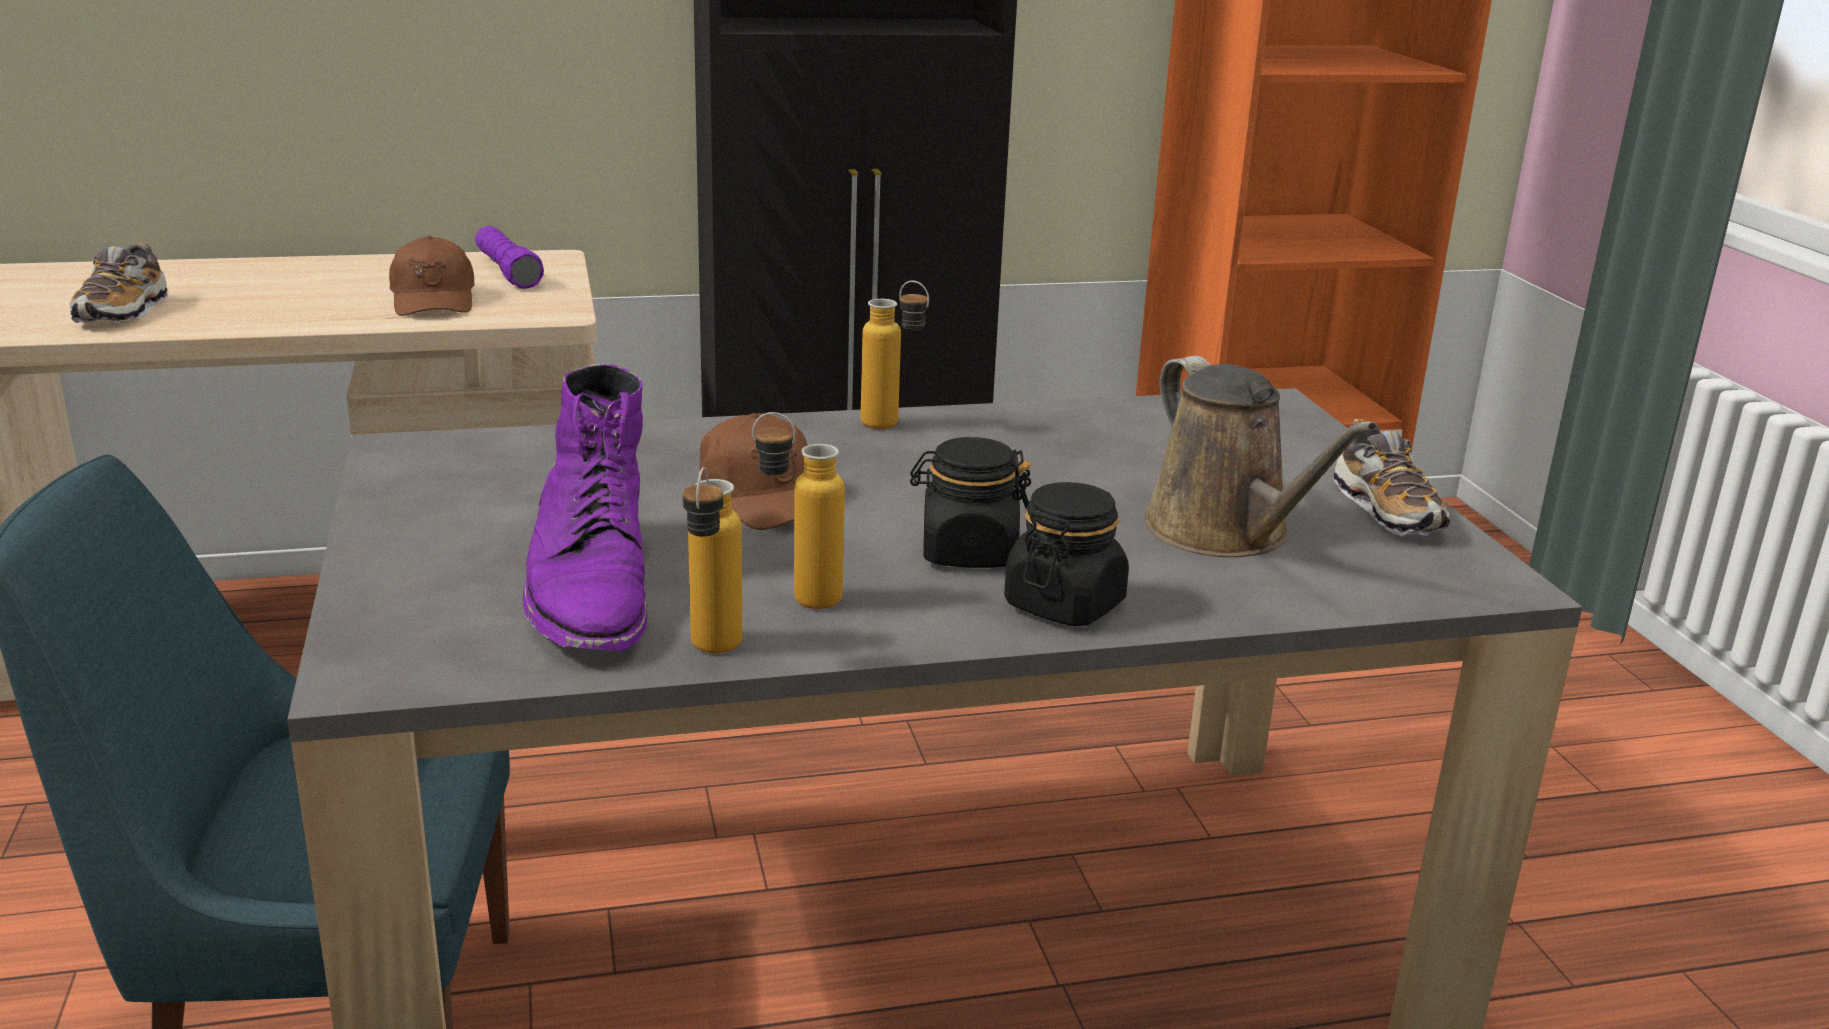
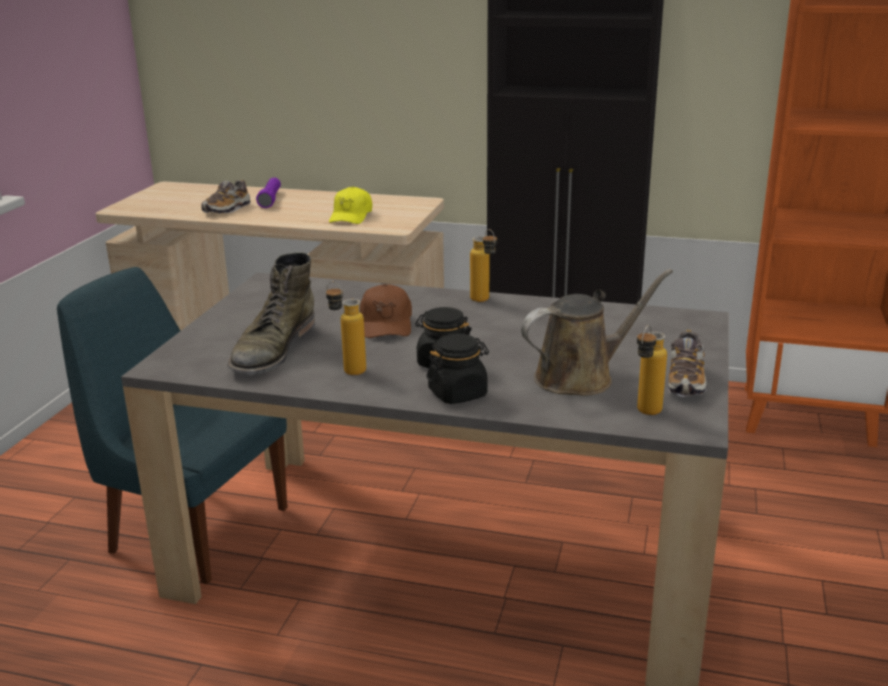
camera: 30 degrees right, 0 degrees up
brown cap [389,236,474,316] -> yellow cap [329,186,372,224]
purple flashlight [475,226,544,289] -> purple flashlight moved to [256,177,281,208]
purple boot [523,364,648,652] -> green boot [227,252,315,375]
bottle [683,467,743,653] -> bottle moved to [637,325,667,415]
brown watering can [1145,356,1377,557] -> brown watering can turned 120 degrees counterclockwise [521,269,673,396]

